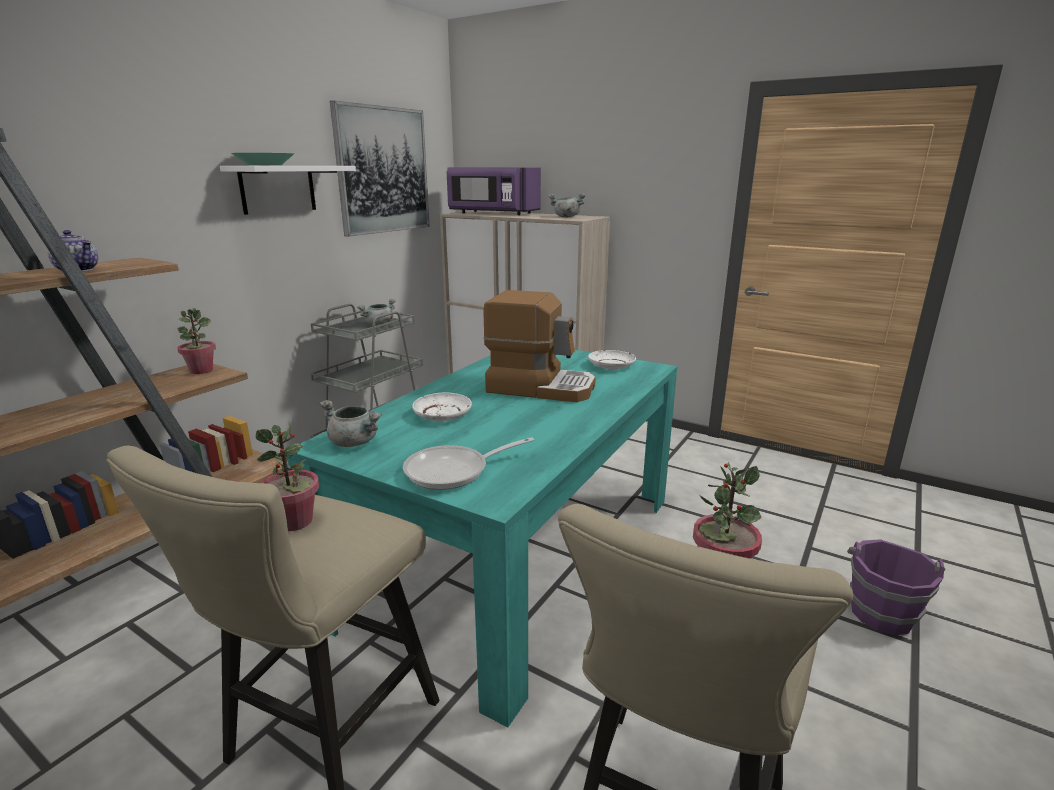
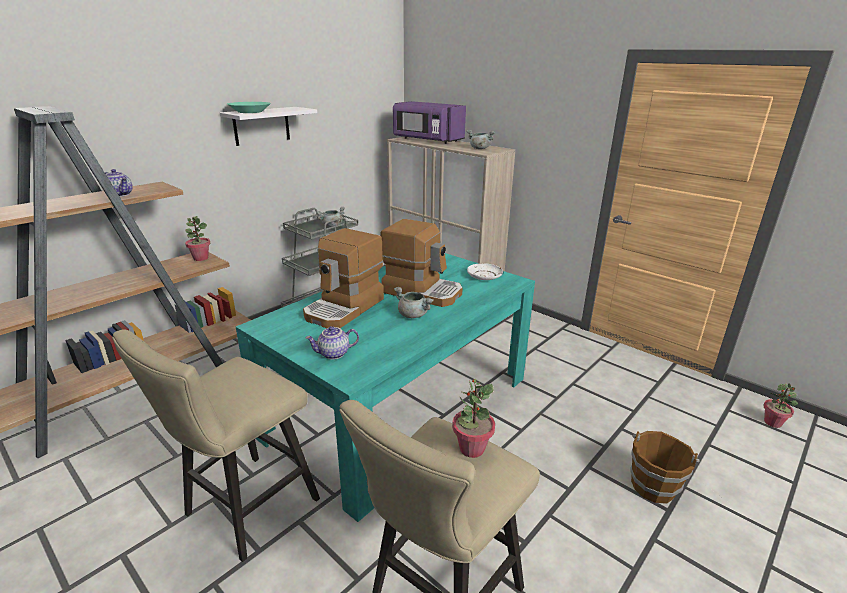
camera: 10 degrees right, 5 degrees up
potted plant [256,425,319,531] -> potted plant moved to [763,383,798,428]
grey cooking pot [319,400,382,447] -> grey cooking pot moved to [394,287,434,318]
picture [330,101,430,237] -> none
frying pan [403,437,534,490] -> teapot [305,326,359,359]
white plate [412,392,472,421] -> coffee machine [303,228,384,328]
purple bucket [847,539,945,635] -> brown bucket [631,431,700,504]

